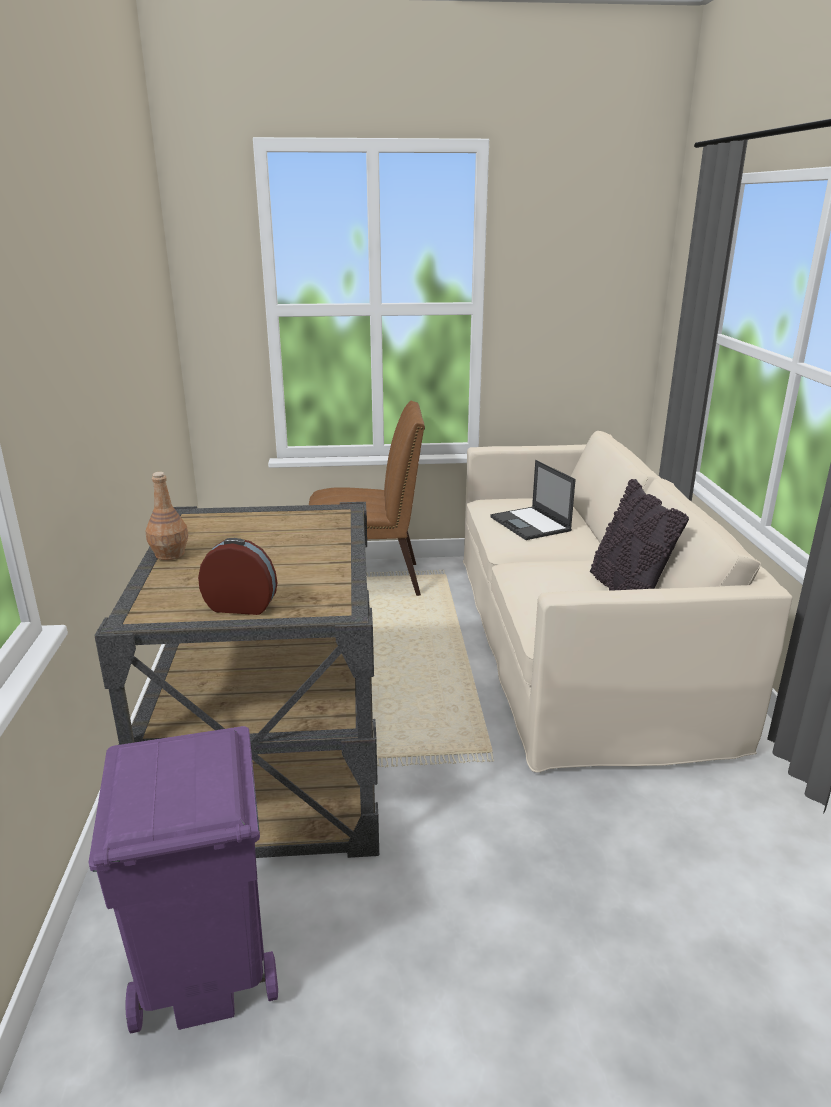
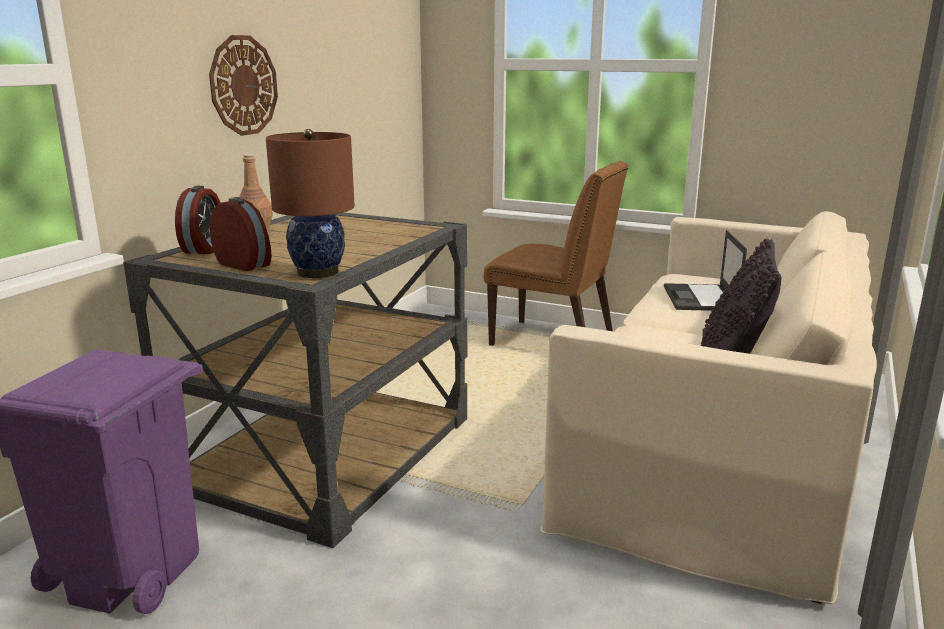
camera: 30 degrees right, 5 degrees down
none -> alarm clock [175,186,221,254]
none -> wall clock [209,35,278,136]
none -> brown table lamp [266,129,355,278]

